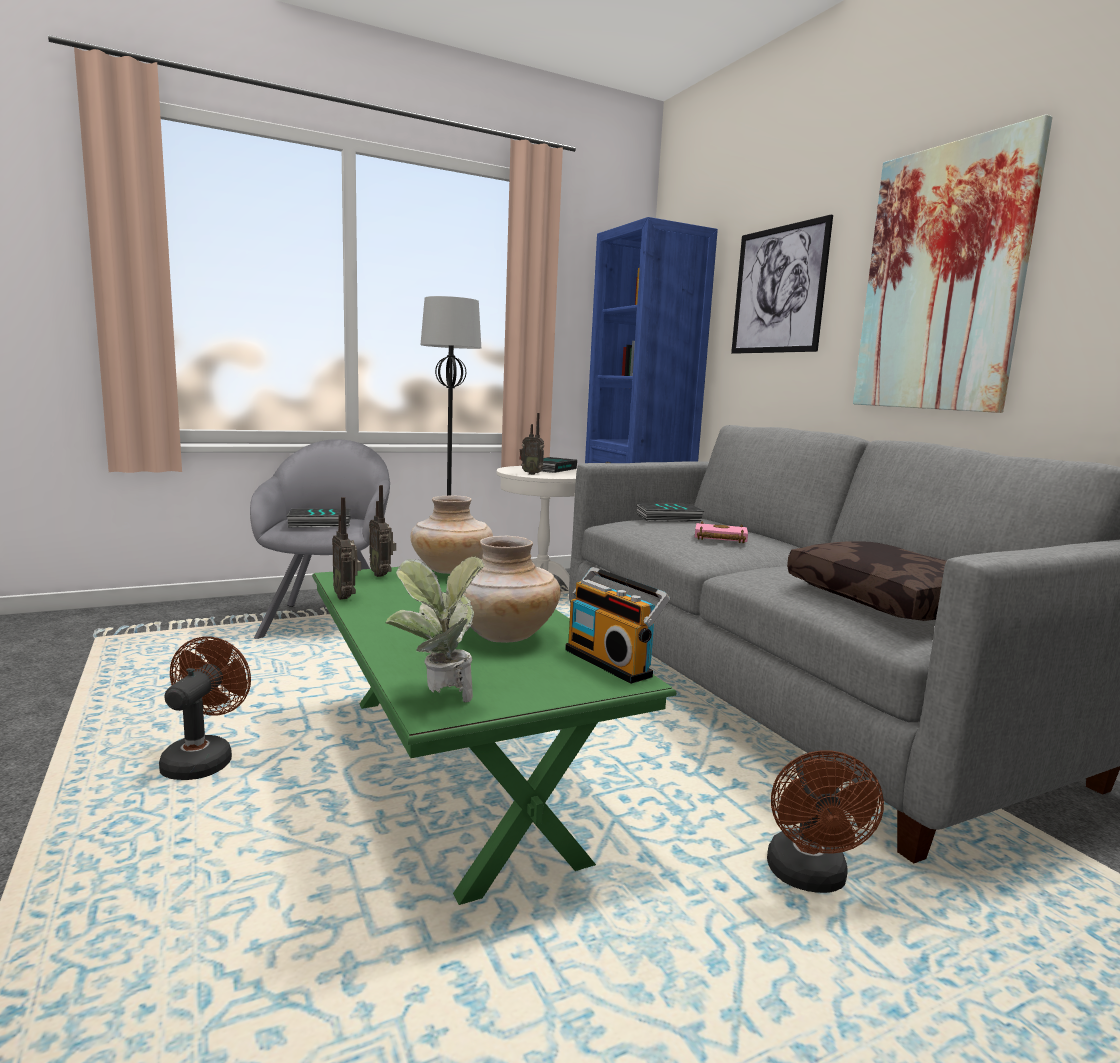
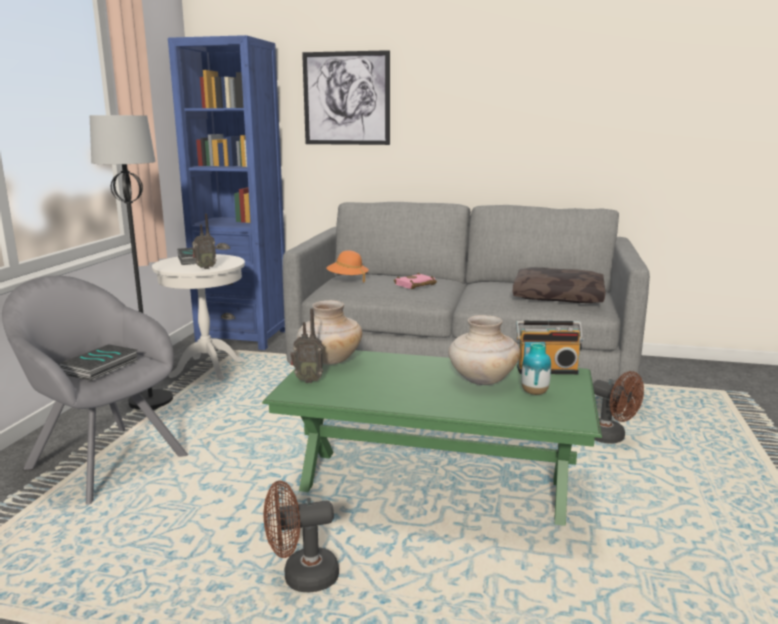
camera: 50 degrees left, 5 degrees up
brown fan [159,636,251,780] -> brown fan turned 60 degrees counterclockwise [263,481,339,592]
radio [332,497,361,600] -> none
potted plant [385,556,484,702] -> none
book [636,503,704,522] -> orange hat [327,250,369,282]
picture [853,114,1053,413] -> none
none -> vase [521,343,551,395]

